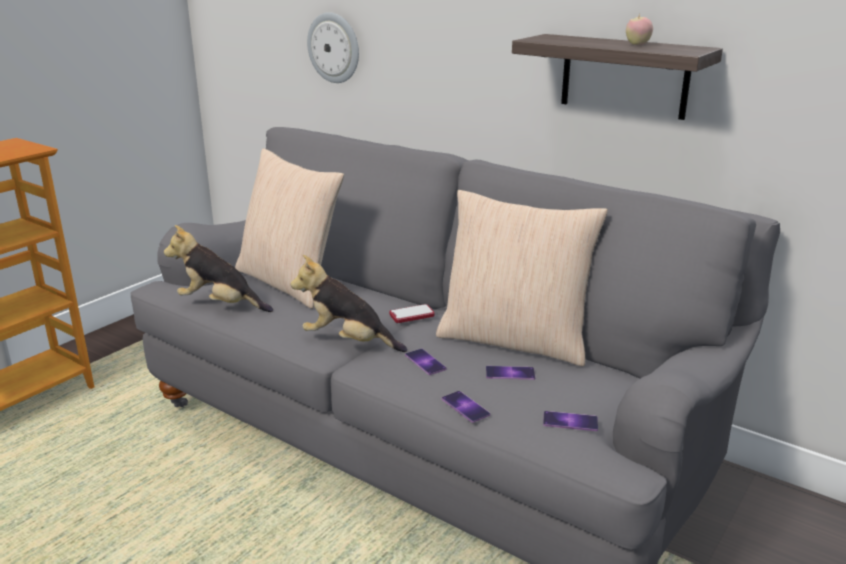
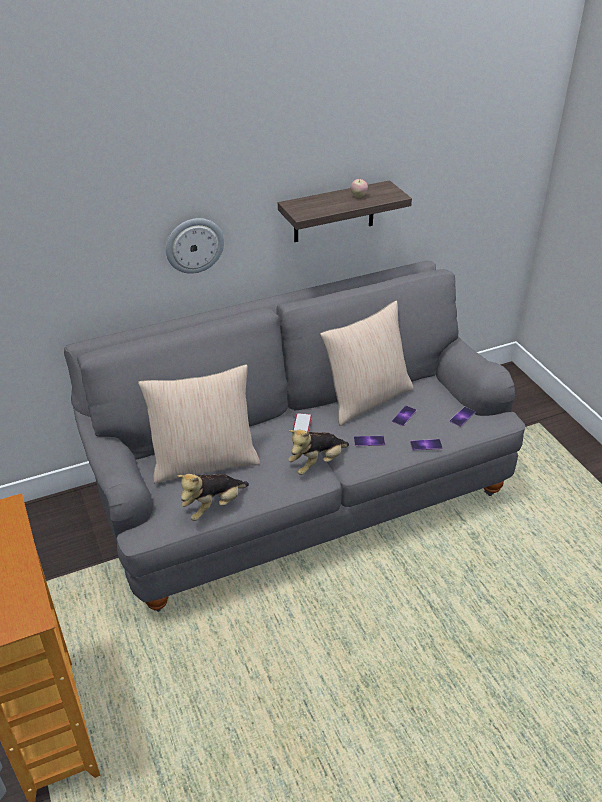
camera: 60 degrees left, 15 degrees up
wall clock [307,12,359,83] -> wall clock moved to [166,218,224,274]

